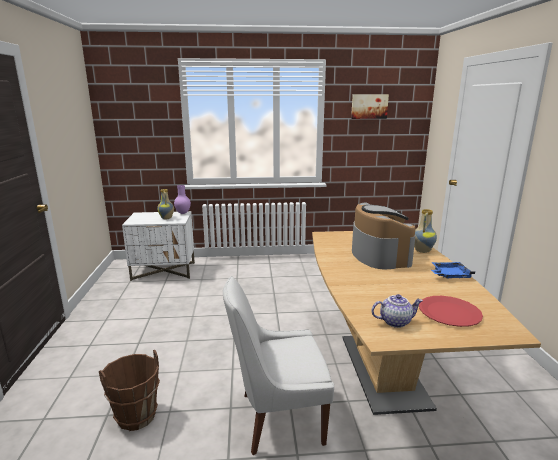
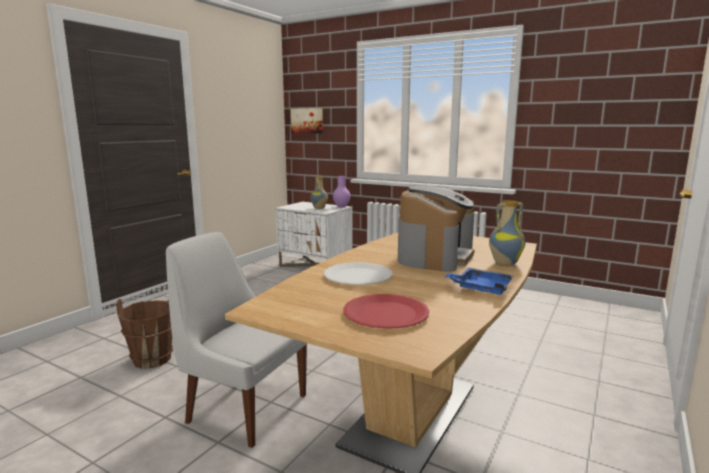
camera: 35 degrees right, 5 degrees down
picture [351,94,389,119] -> picture moved to [290,108,323,134]
teapot [371,294,423,328] -> none
none -> white plate [324,263,393,285]

